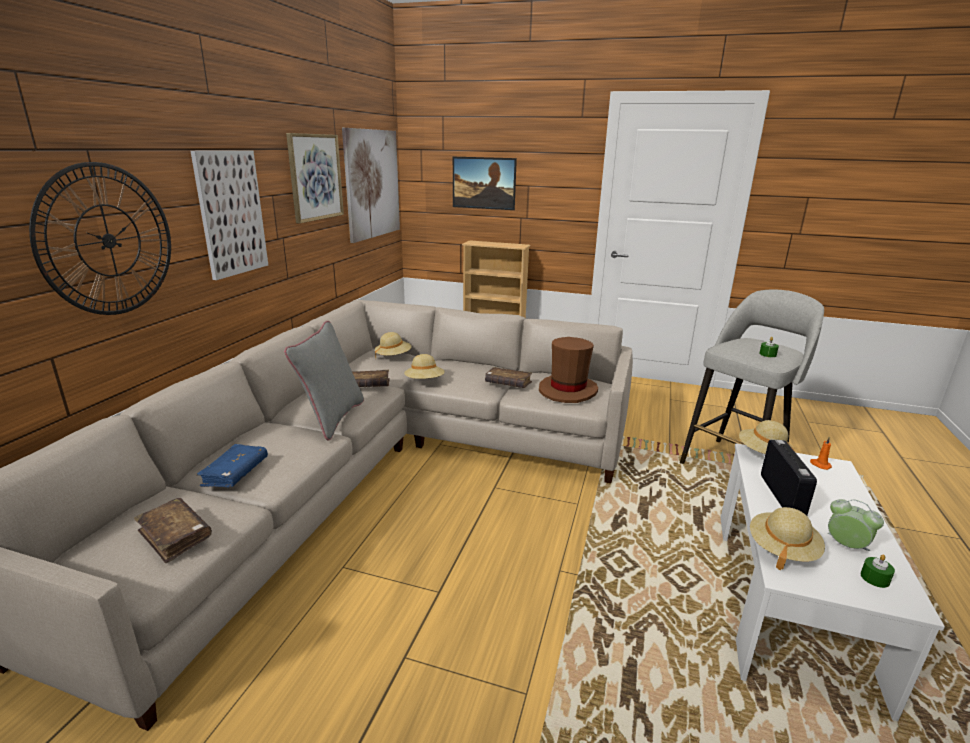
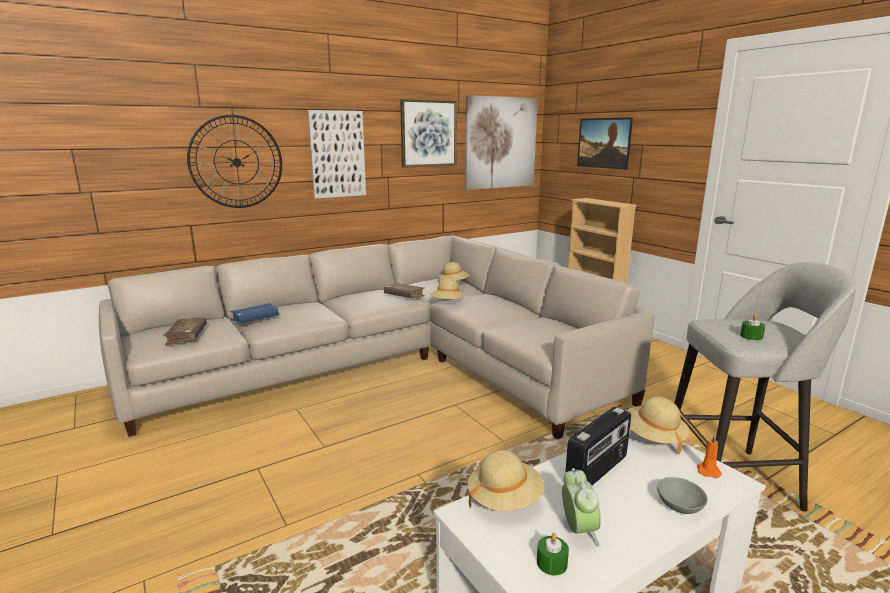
camera: 40 degrees right, 5 degrees down
grey pillow [284,321,364,440] -> none
brown book [485,367,532,388] -> none
brown hat [539,337,598,403] -> none
none -> grey bowl [657,477,708,514]

